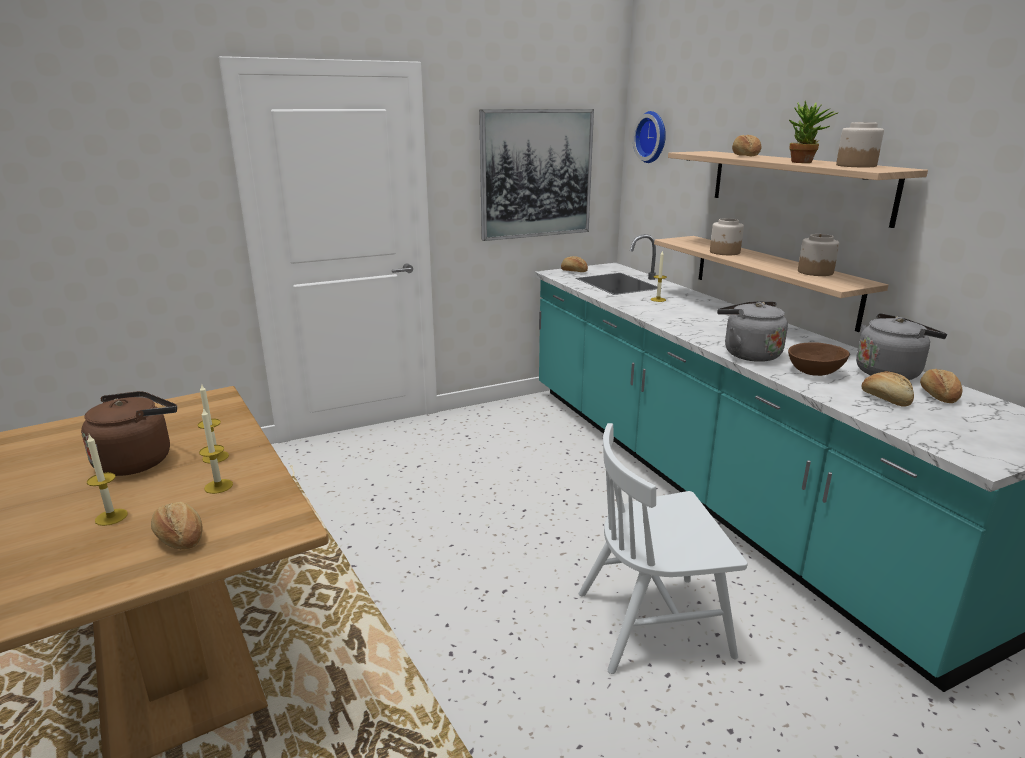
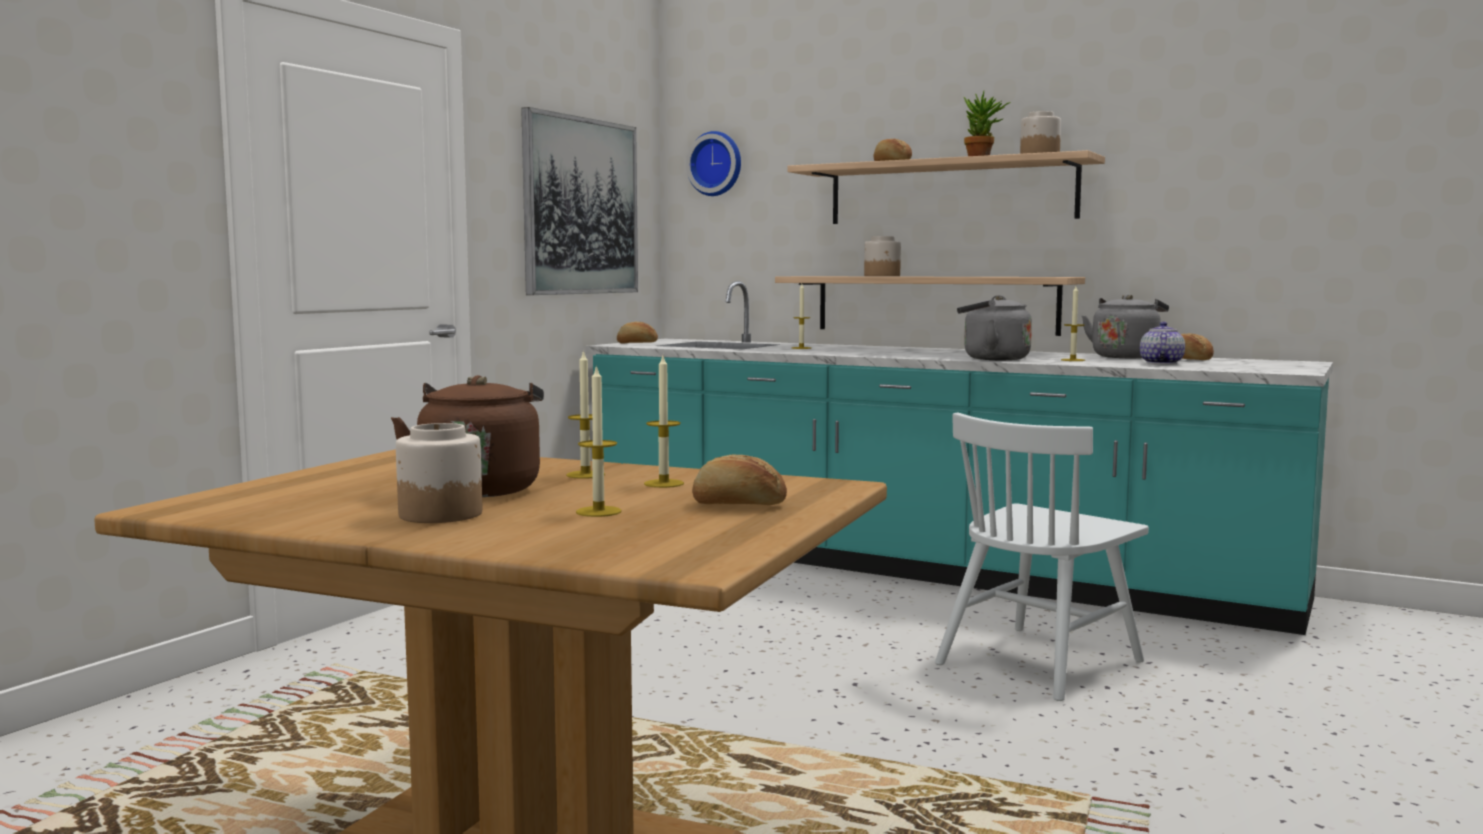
camera: 35 degrees left, 15 degrees down
brown bowl [788,342,850,376] -> candle [1061,286,1085,361]
jar [798,234,839,276] -> jar moved to [396,423,482,523]
bread [862,371,914,407] -> teapot [1140,322,1185,364]

